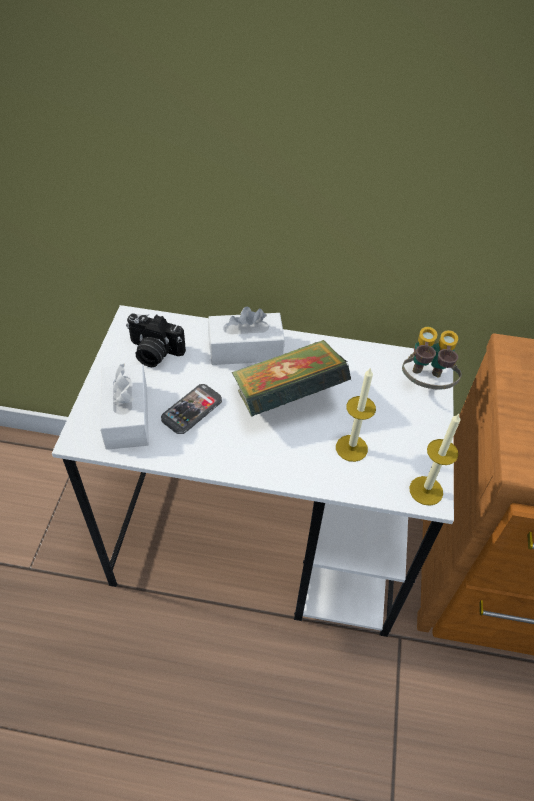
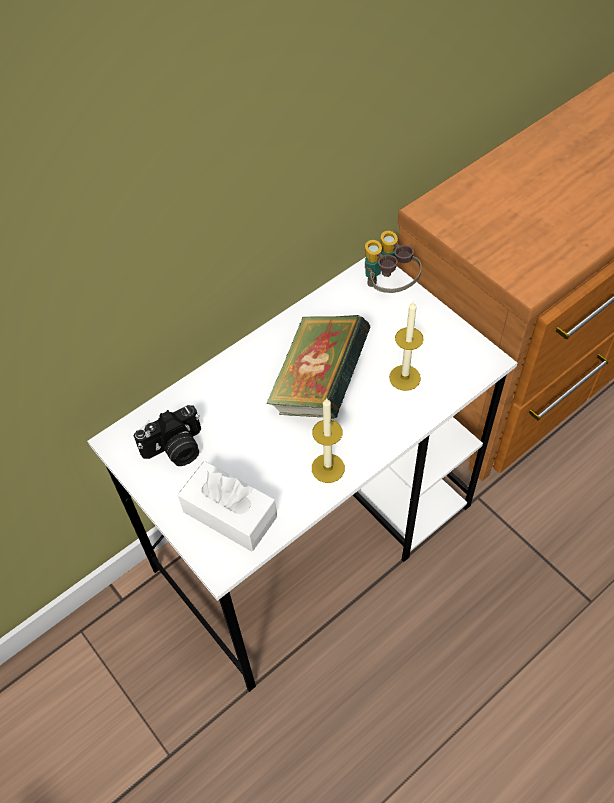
camera: 45 degrees left, 5 degrees up
phone [161,384,222,434] -> none
white tissue box [208,306,285,365] -> none
candle [409,414,461,506] -> candle moved to [312,397,345,483]

